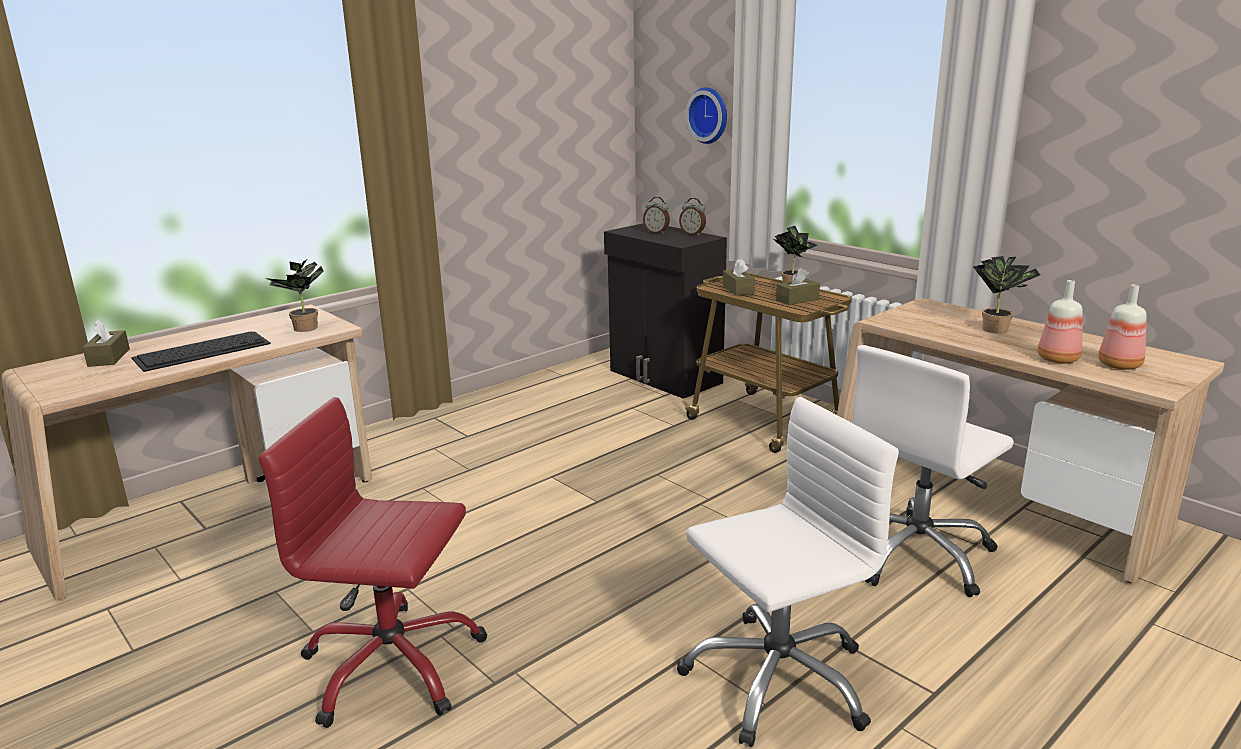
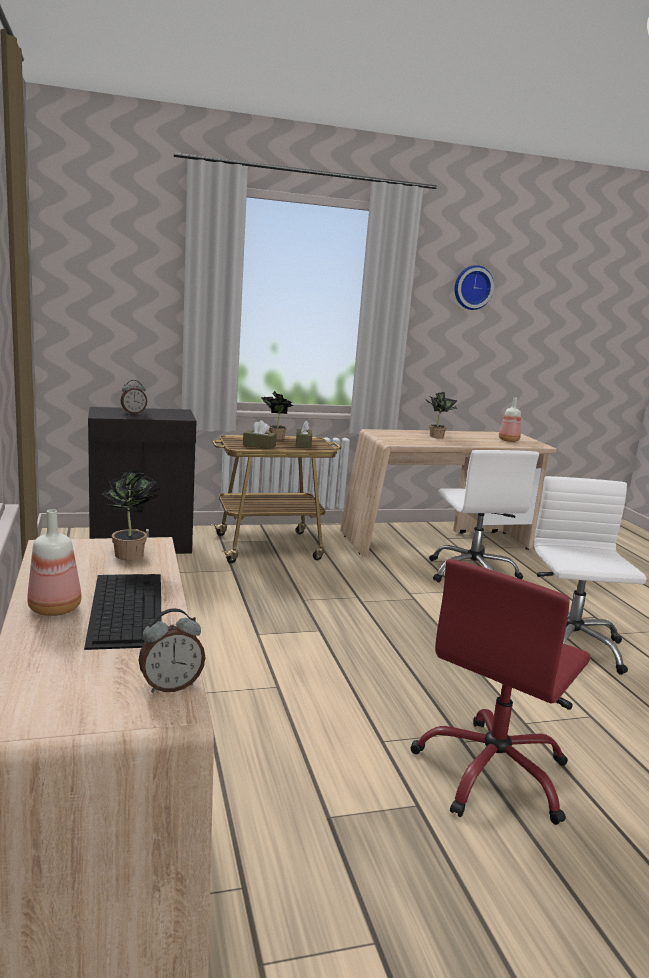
camera: 65 degrees left, 5 degrees down
brown tissue box [82,320,130,367] -> none
alarm clock [679,198,706,235] -> alarm clock moved to [139,608,205,693]
wall clock [685,87,727,144] -> wall clock moved to [454,265,494,310]
bottle [1038,280,1083,364] -> bottle moved to [27,509,82,616]

